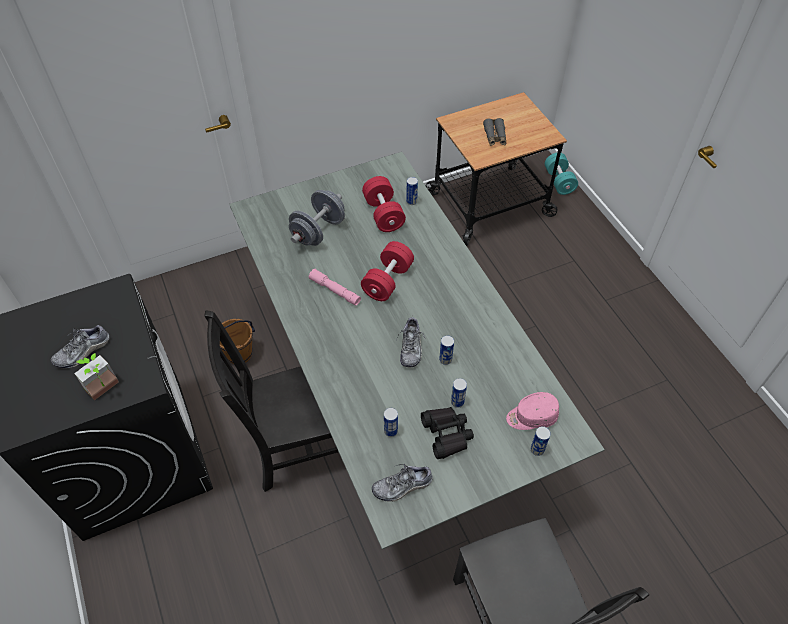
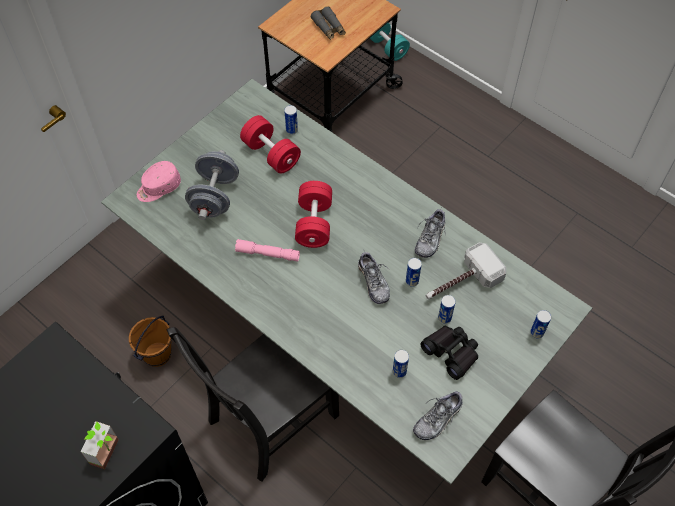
camera: 25 degrees left, 5 degrees up
shoe [51,325,109,368] -> shoe moved to [415,209,446,258]
pink cap [506,392,559,430] -> pink cap moved to [137,161,181,202]
none -> hammer [426,243,506,299]

